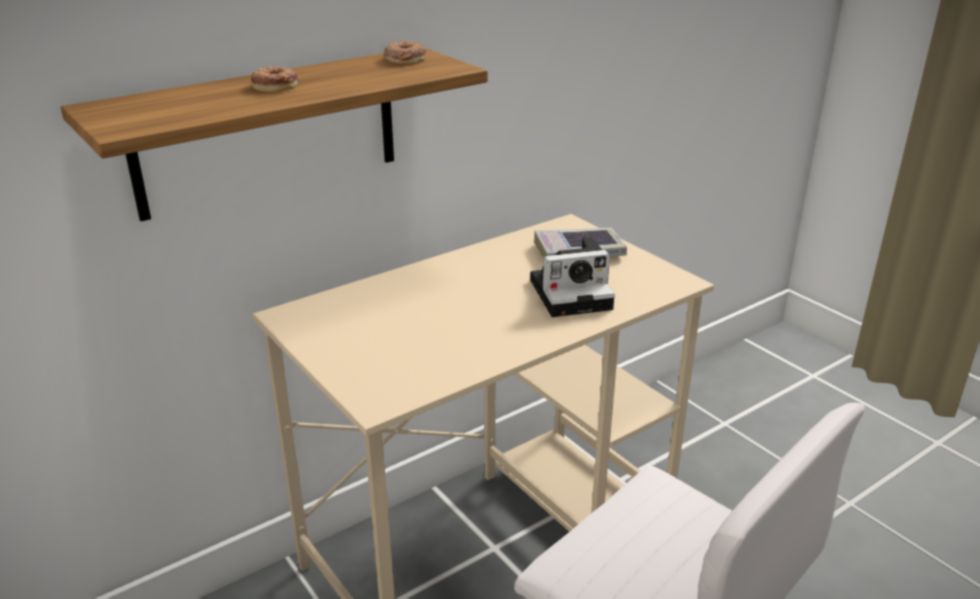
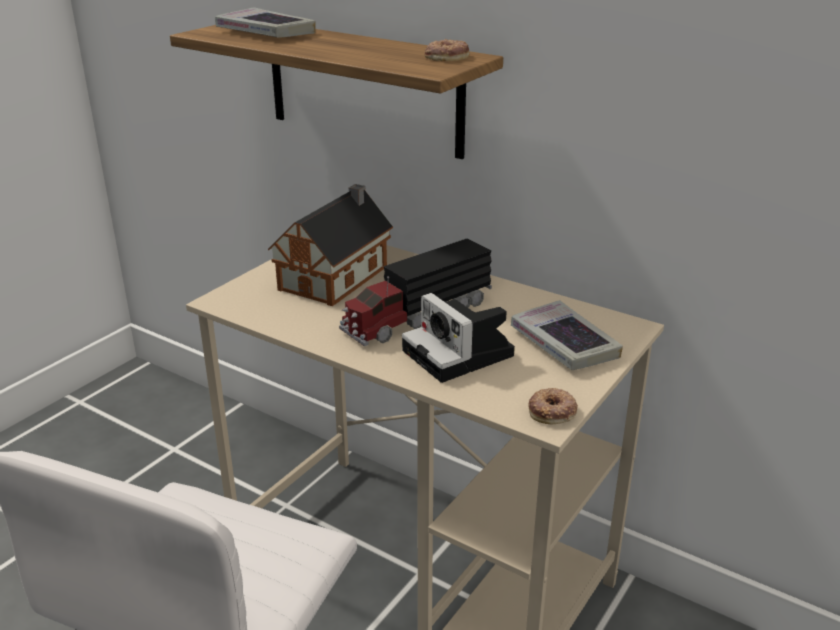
camera: 70 degrees right, 0 degrees up
donut [251,66,299,92] -> donut moved to [528,388,578,424]
none -> book [215,7,315,37]
none -> toy house [268,184,393,306]
none -> toy truck [339,239,492,346]

